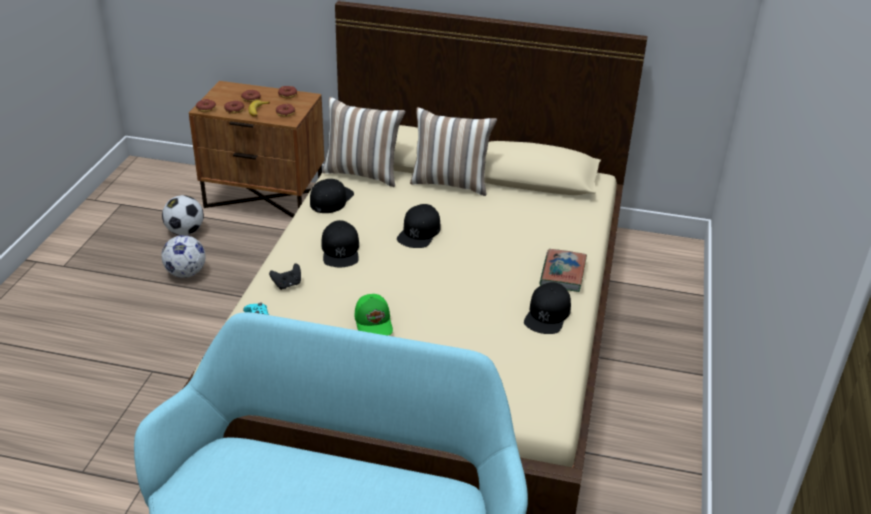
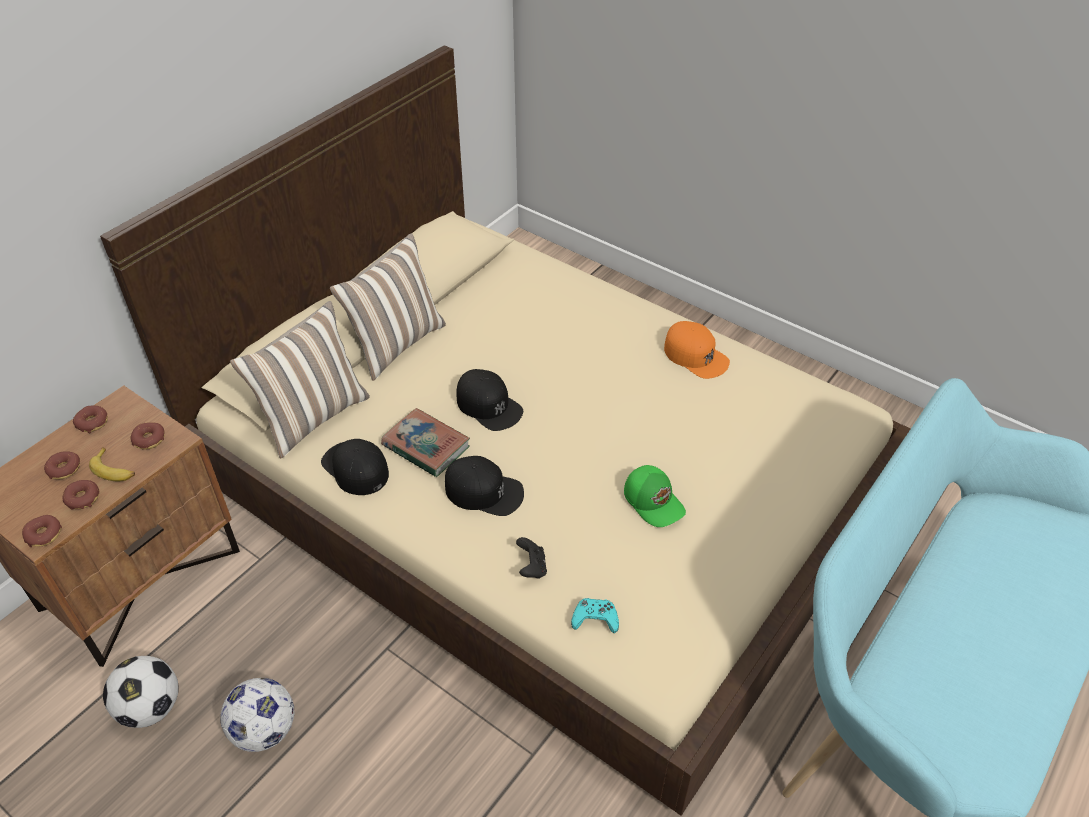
camera: 65 degrees left, 10 degrees up
green cap [354,294,393,336] -> green cap turned 45 degrees clockwise [624,465,686,527]
black cap [524,282,571,334] -> orange cap [664,321,730,379]
book [540,249,587,292] -> book moved to [381,408,470,477]

